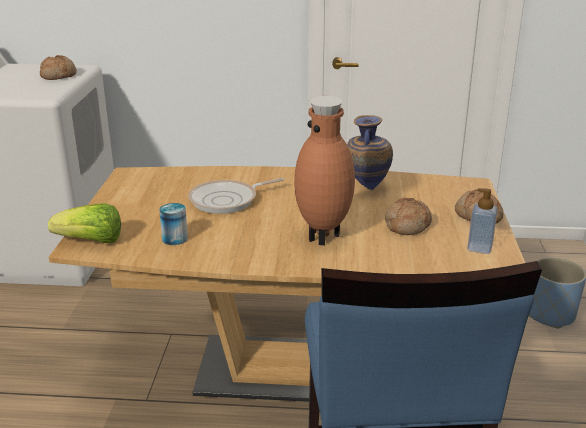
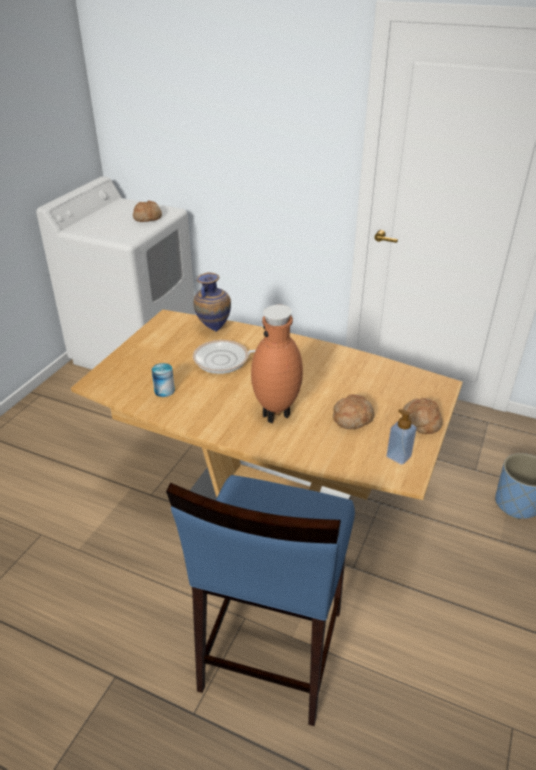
camera: 20 degrees right, 10 degrees up
lettuce [48,203,121,243] -> none
vase [347,115,393,190] -> vase moved to [193,272,231,332]

